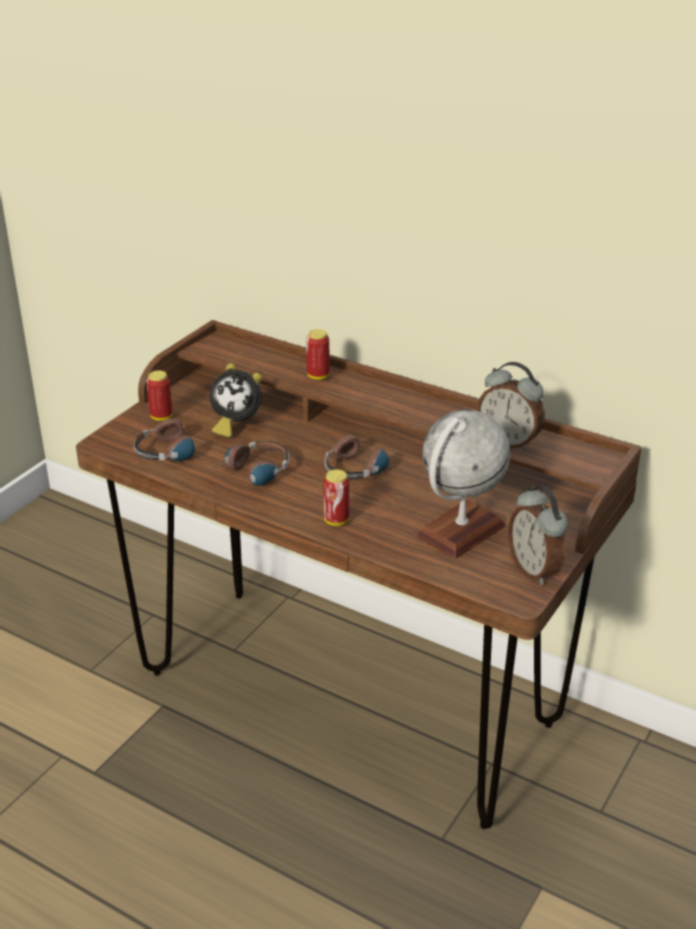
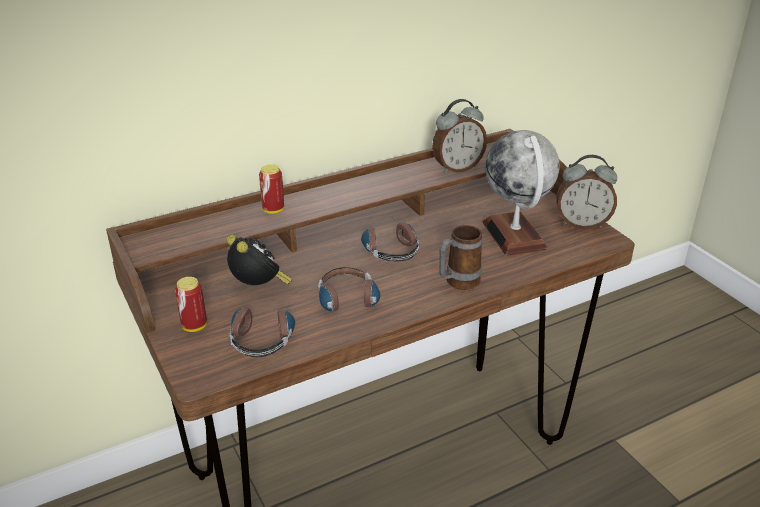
camera: 60 degrees left, 0 degrees up
alarm clock [209,363,262,438] -> alarm clock turned 75 degrees counterclockwise [226,235,292,285]
can [323,469,349,526] -> mug [439,225,482,290]

